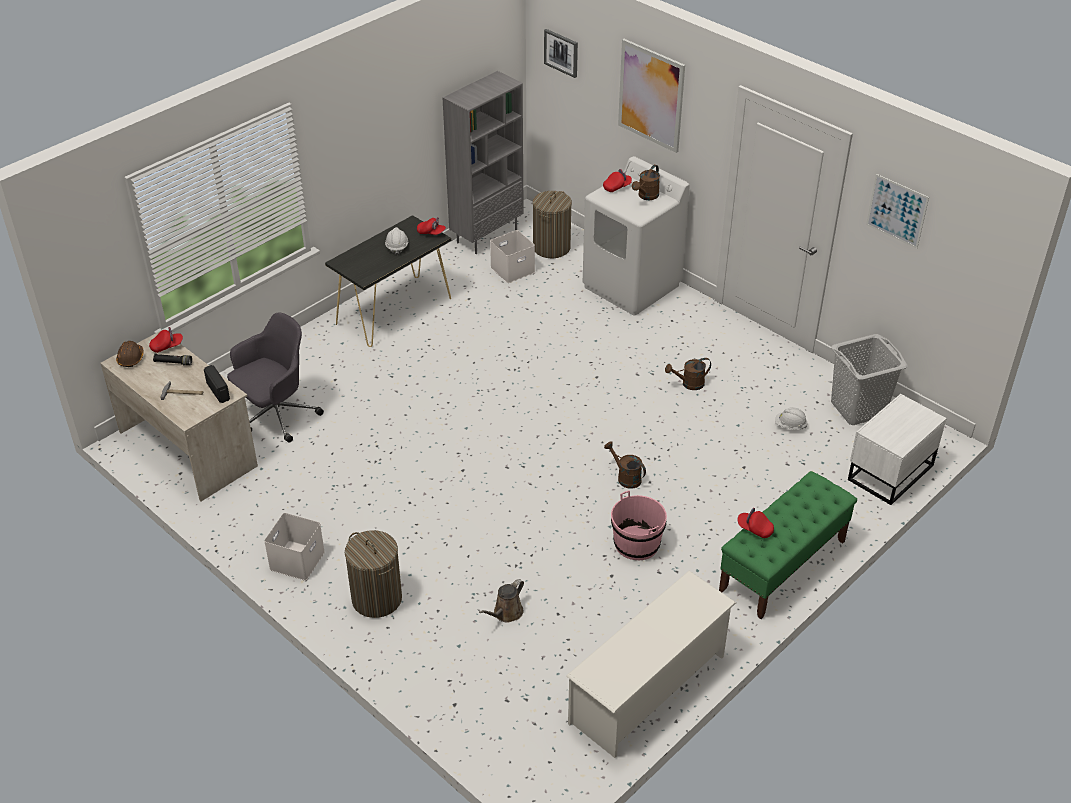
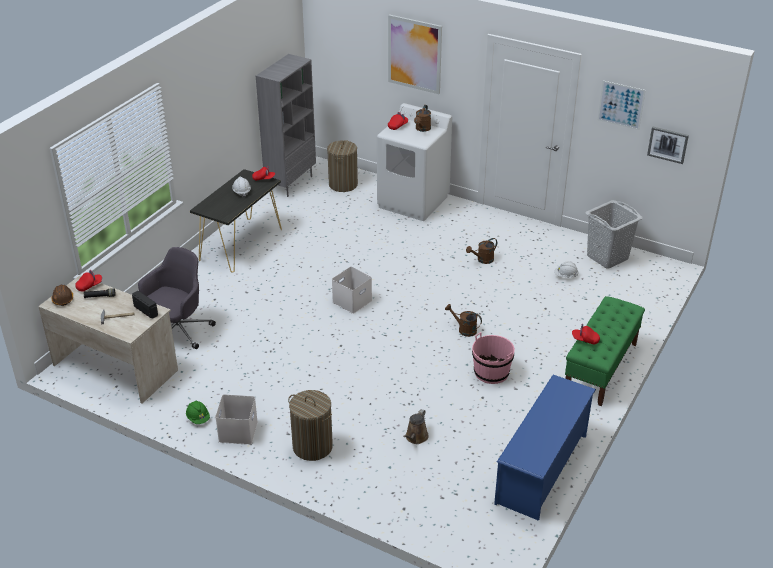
camera: 15 degrees left, 5 degrees down
white storage box [490,230,535,283] -> white storage box moved to [332,266,372,314]
picture [544,29,578,78] -> picture moved to [647,127,689,164]
white shoe rack [566,571,736,758] -> blue shoe rack [494,375,596,521]
white nightstand [848,394,947,505] -> none
none -> green hard hat [186,401,210,424]

